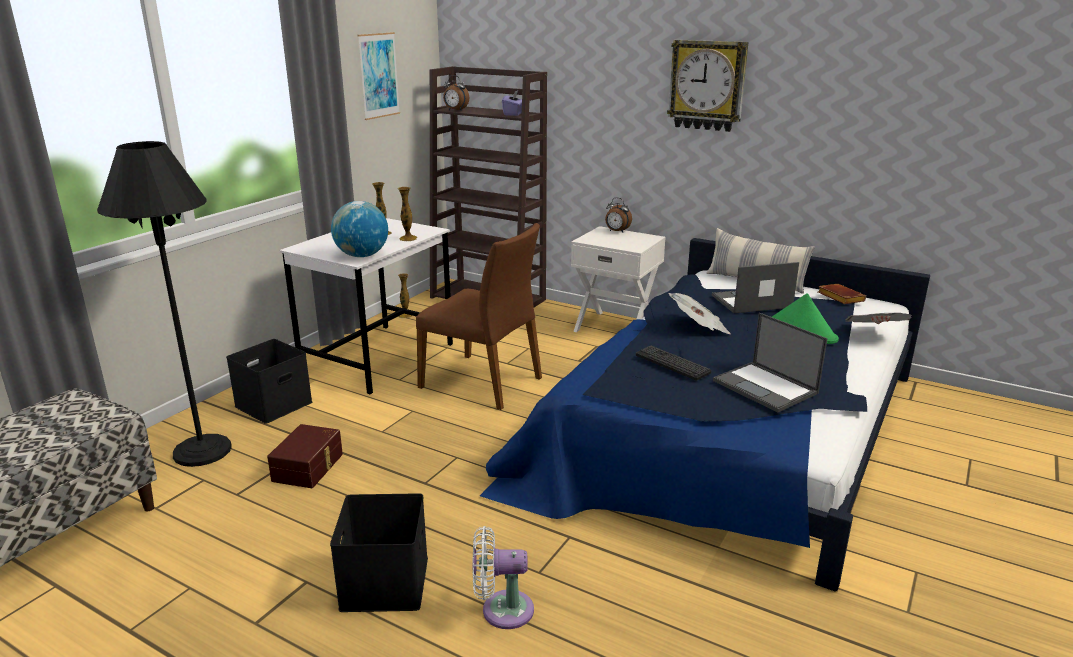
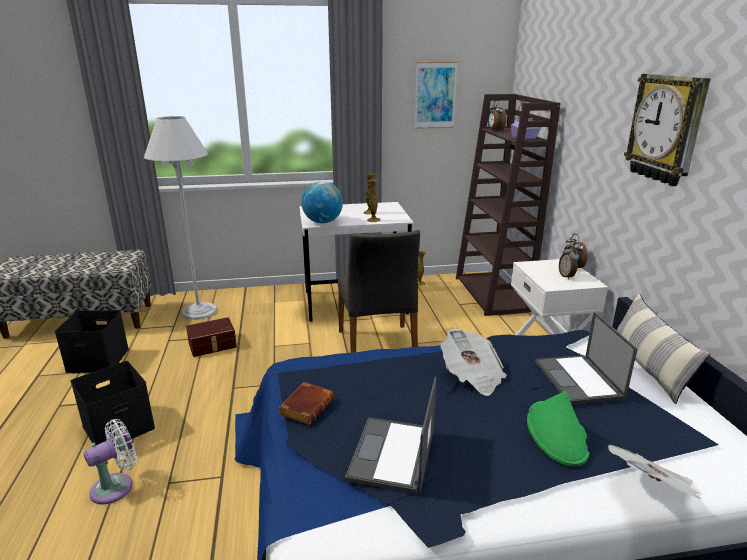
camera: 50 degrees right, 0 degrees up
black floor lamp [97,141,232,467] -> white floor lamp [144,116,217,320]
black storage box [226,339,313,424] -> black storage box moved to [55,310,129,373]
brown chair [416,223,542,410] -> grey chair [338,230,420,353]
white fan [473,526,534,629] -> white fan turned 90 degrees clockwise [84,419,137,505]
keyboard [636,346,711,381] -> none
laptop [712,262,799,313] -> laptop turned 135 degrees counterclockwise [535,312,637,404]
brown book [818,284,866,304] -> brown book moved to [278,382,335,425]
none -> alarm clock [559,246,579,279]

